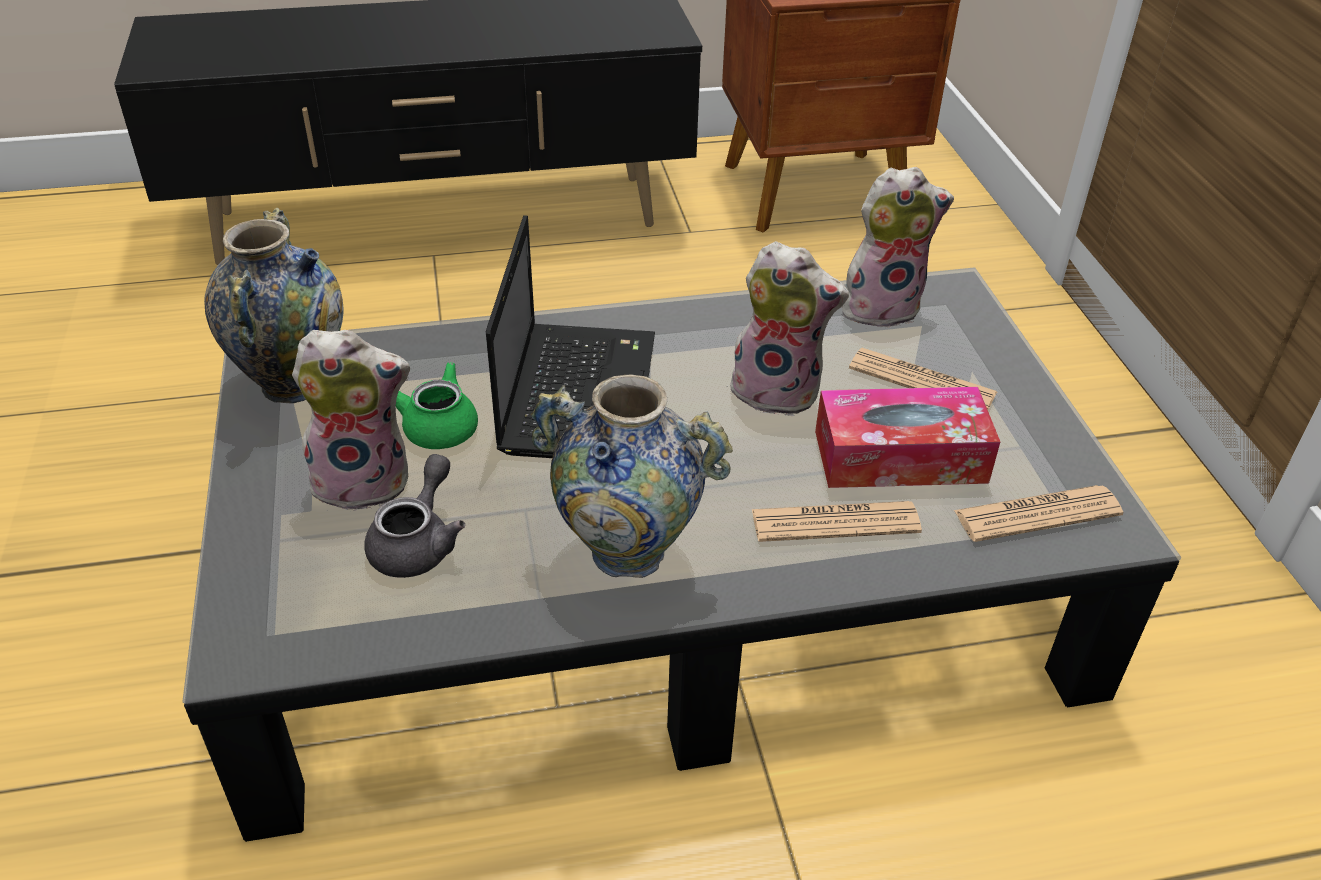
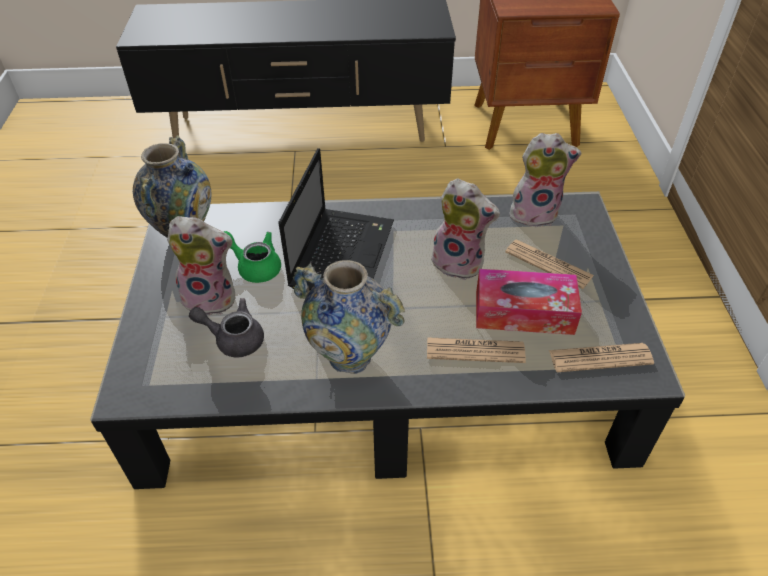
camera: 10 degrees right, 5 degrees up
grey teapot [364,454,465,578] -> grey teapot turned 105 degrees counterclockwise [189,298,264,357]

